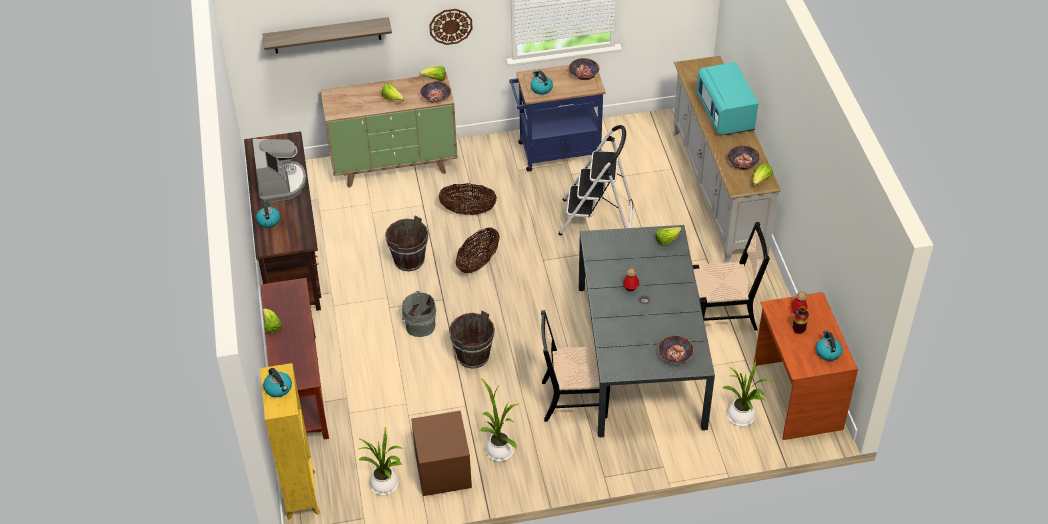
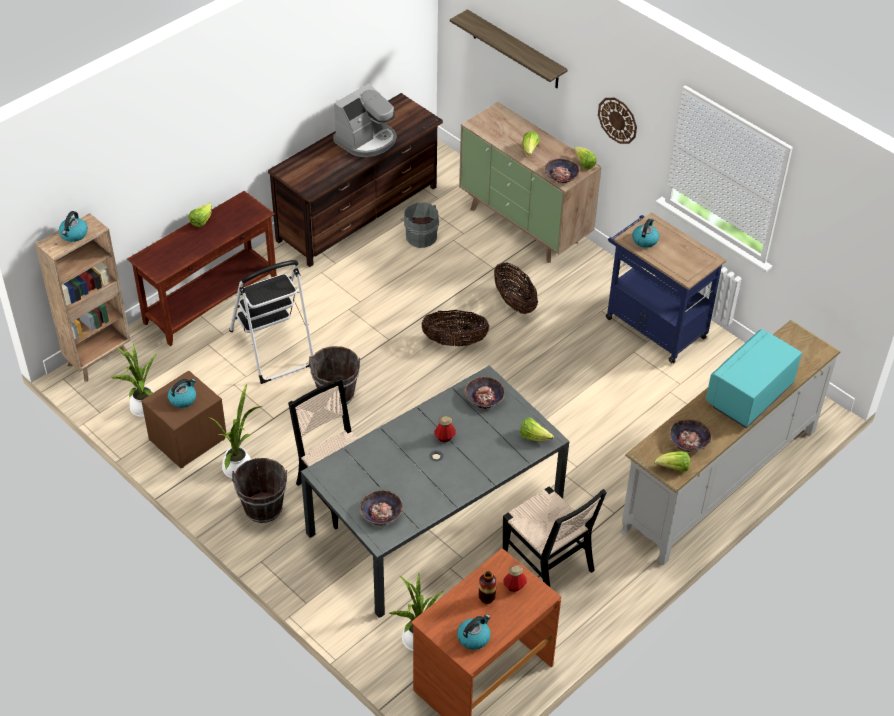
camera: 55 degrees right, 0 degrees up
kettle [256,201,280,228] -> kettle moved to [168,379,196,408]
yellow bookcase [260,363,320,520] -> brown bookcase [35,213,131,382]
brown bucket [385,216,428,271] -> brown bucket moved to [232,458,287,523]
grey bucket [402,291,436,337] -> grey bucket moved to [401,202,439,248]
step ladder [558,125,633,235] -> step ladder moved to [229,260,314,384]
bowl [568,58,600,80] -> bowl moved to [465,377,505,409]

